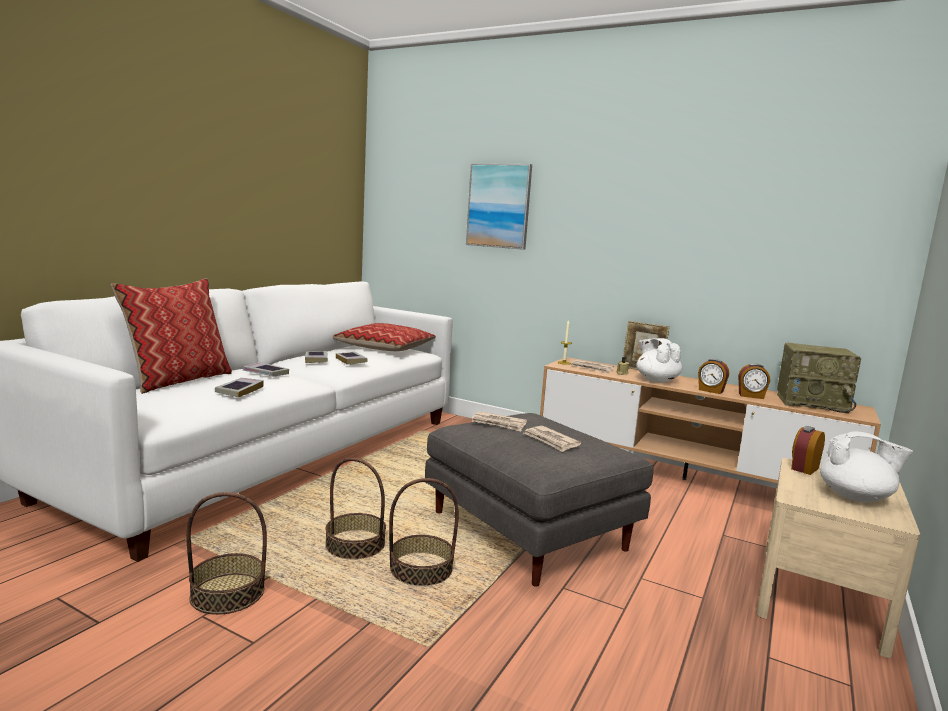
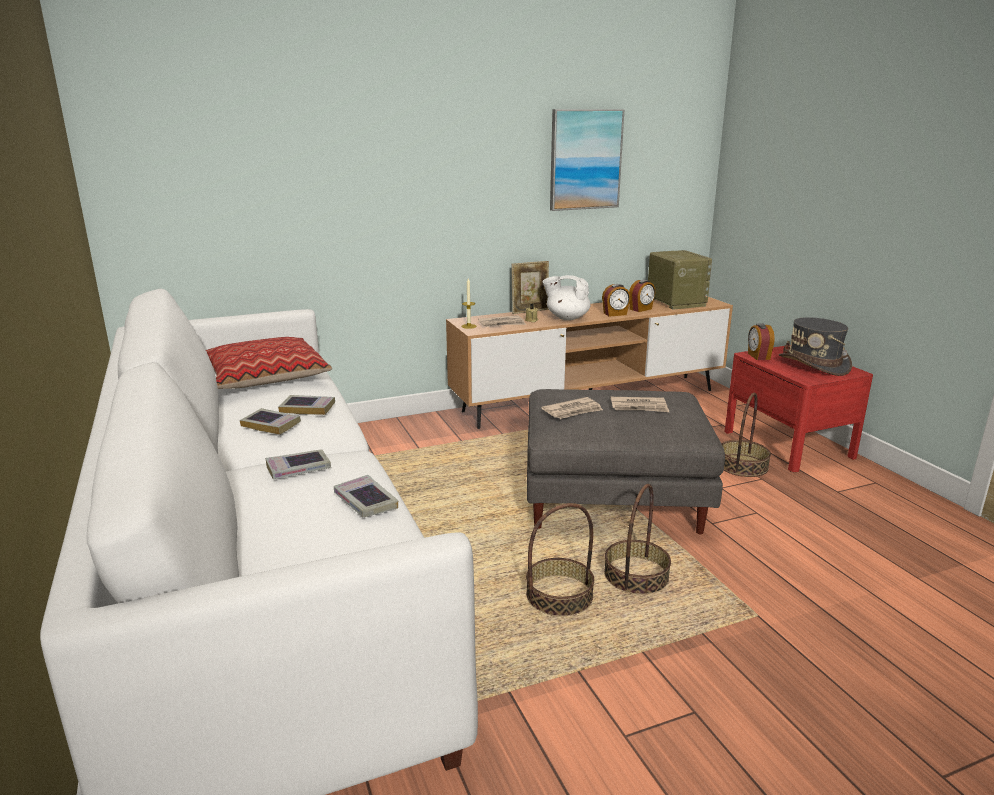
camera: 50 degrees left, 10 degrees up
pillow [111,278,232,394] -> none
basket [186,492,267,615] -> basket moved to [721,393,771,477]
picture [466,163,532,250] -> picture moved to [550,109,625,211]
beige nightstand [756,458,920,658] -> red nightstand [724,345,873,472]
radio [777,343,861,413] -> radio turned 75 degrees counterclockwise [648,250,712,310]
white teapot [820,431,913,502] -> grey hat [779,317,852,376]

